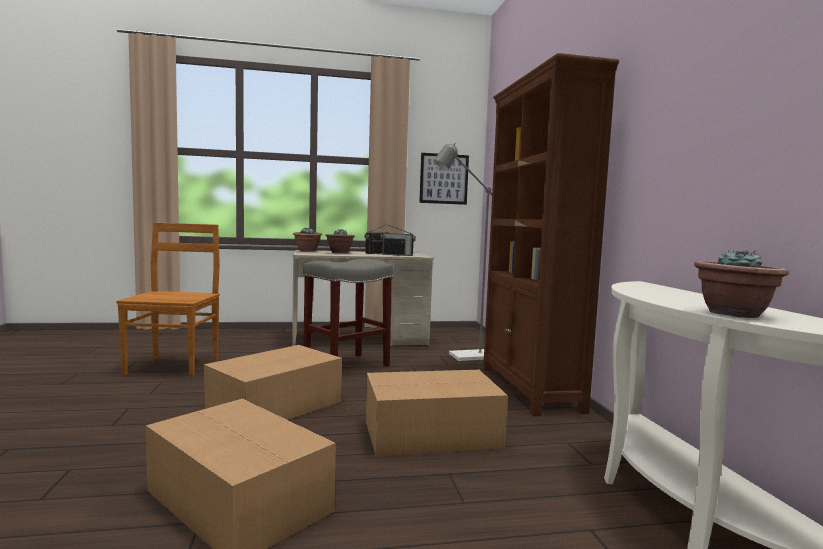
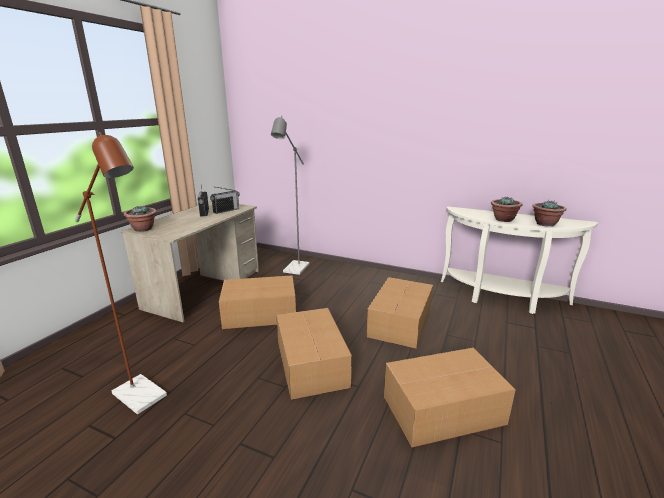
camera: 55 degrees left, 15 degrees up
brown chair [116,222,220,378] -> brown floor lamp [75,132,167,415]
grey stool [303,259,393,367] -> cardboard box [219,275,296,329]
potted plant [325,229,355,253] -> potted plant moved to [491,197,523,222]
picture [419,153,469,205] -> none
brown bookcase [483,53,619,416] -> none

